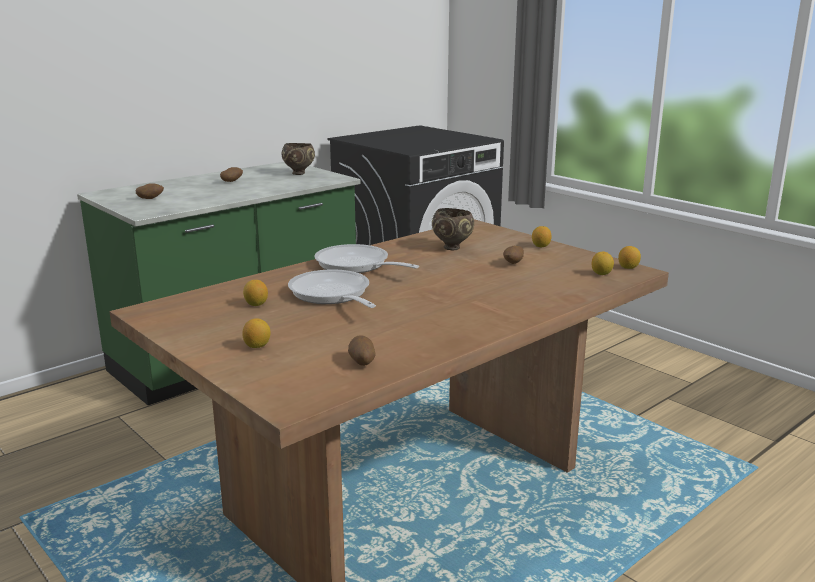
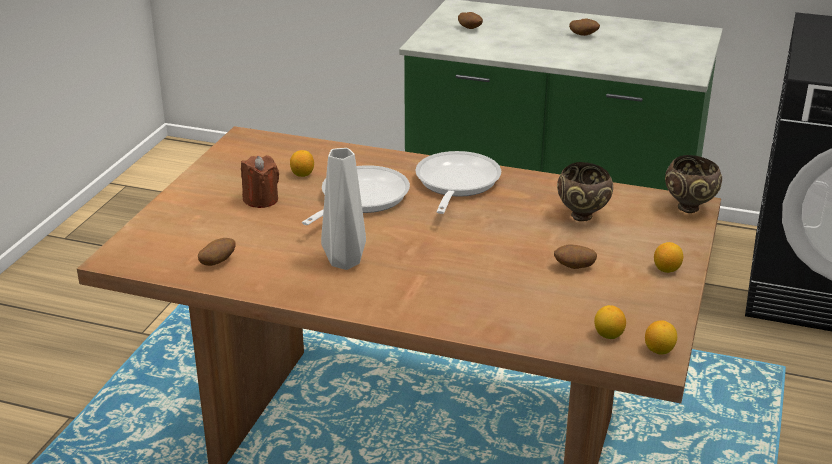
camera: 60 degrees right, 10 degrees up
lemon [242,318,271,348] -> none
brown bowl [281,143,315,175] -> brown bowl moved to [665,155,722,213]
none -> brown candle [241,155,279,208]
none -> grey vase [321,148,366,270]

